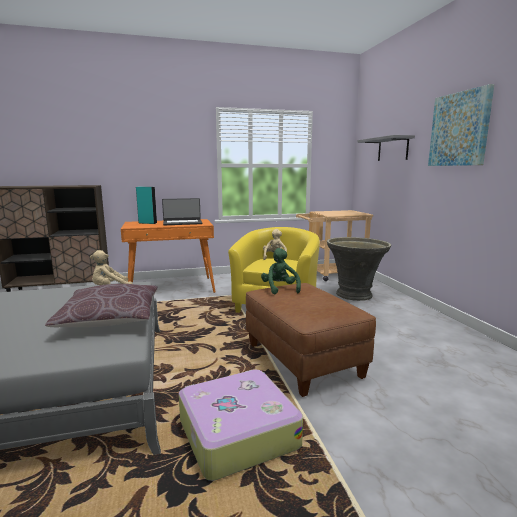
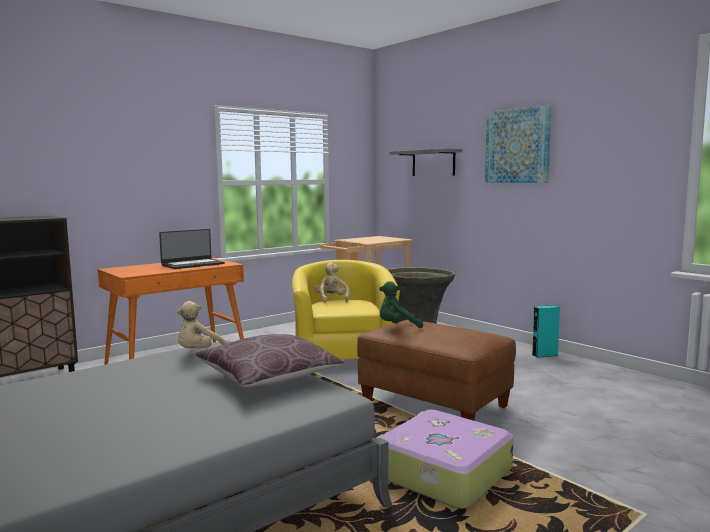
camera: 25 degrees left, 5 degrees down
turquoise speaker [136,187,157,224] -> turquoise speaker moved to [532,305,560,358]
green plush toy [261,248,301,294] -> green plush toy turned 60 degrees counterclockwise [379,281,423,328]

